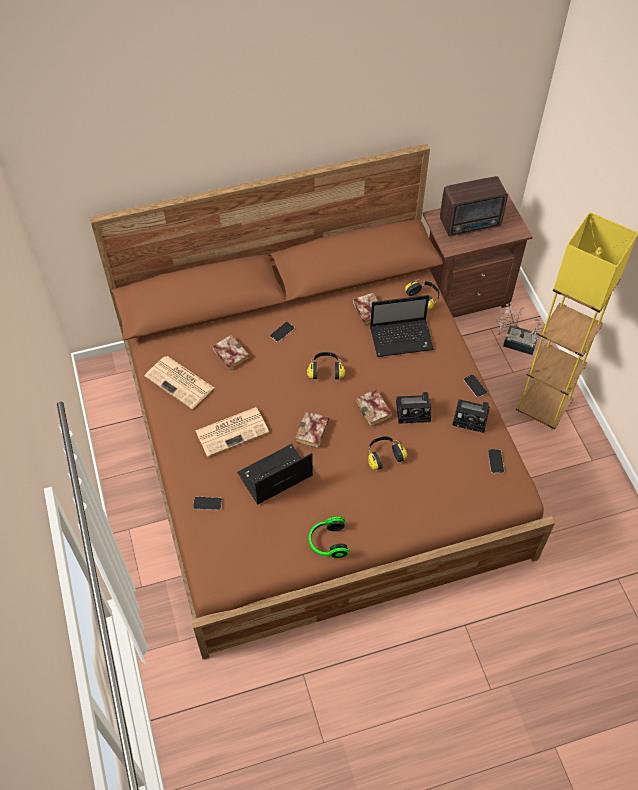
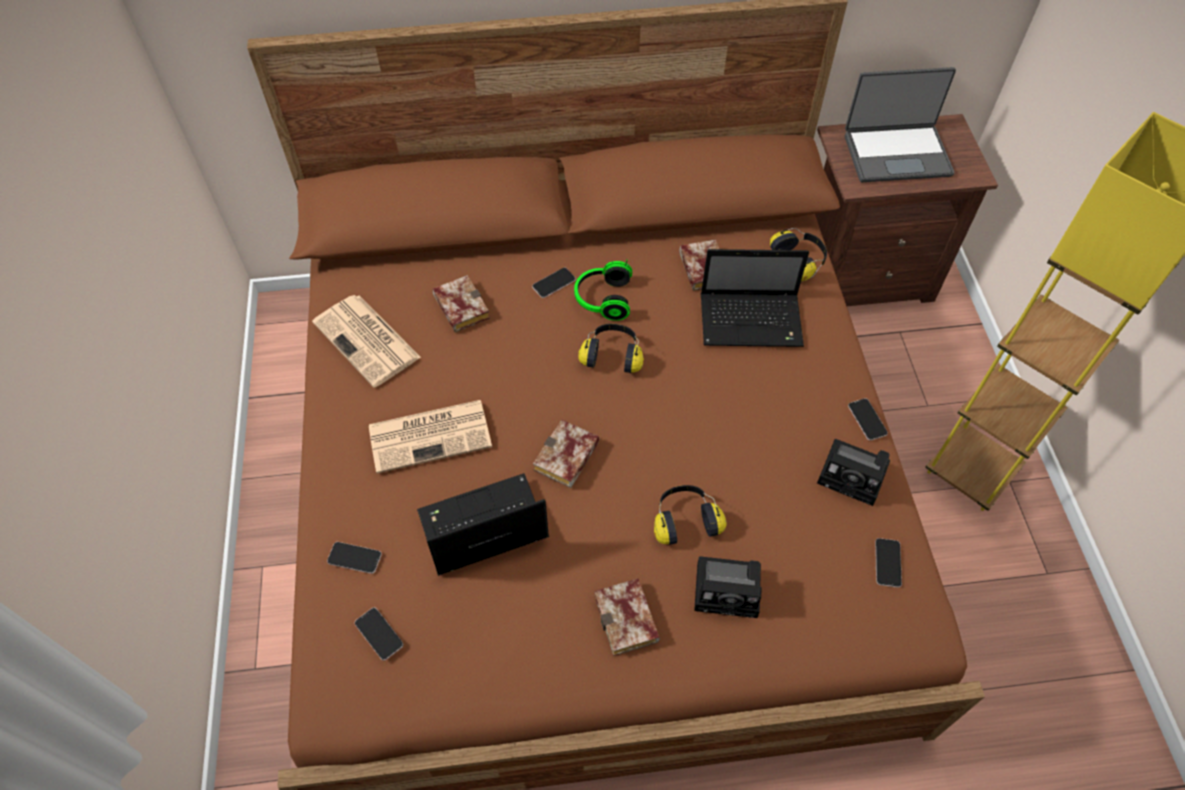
camera: 10 degrees right, 0 degrees up
headphones [309,516,349,558] -> headphones moved to [574,259,632,321]
book [356,389,392,426] -> book moved to [594,578,660,656]
camera [396,392,431,424] -> camera moved to [694,556,761,618]
radio [440,176,508,236] -> laptop [845,67,956,182]
potted plant [496,302,547,355] -> none
none -> phone [355,608,404,660]

